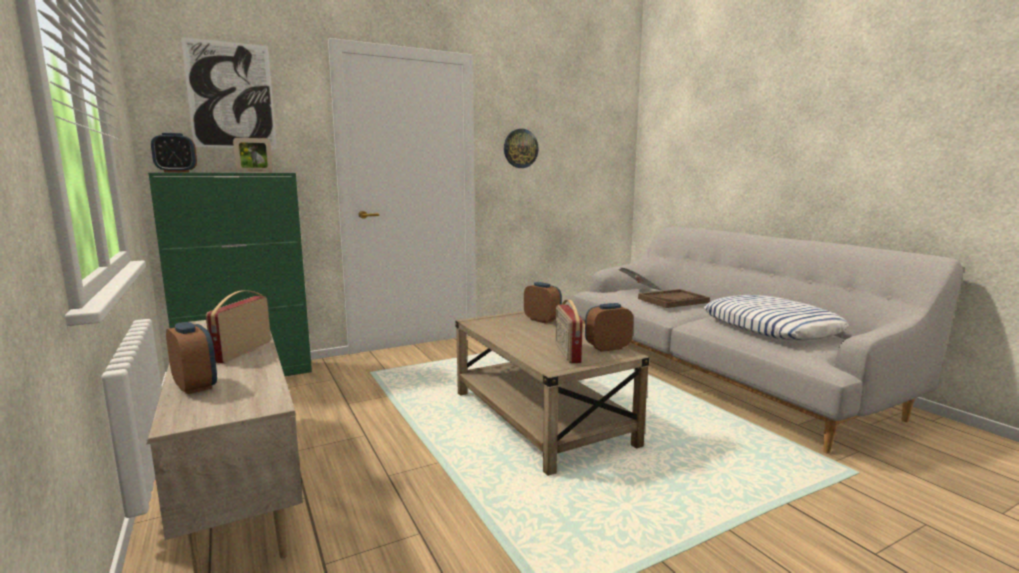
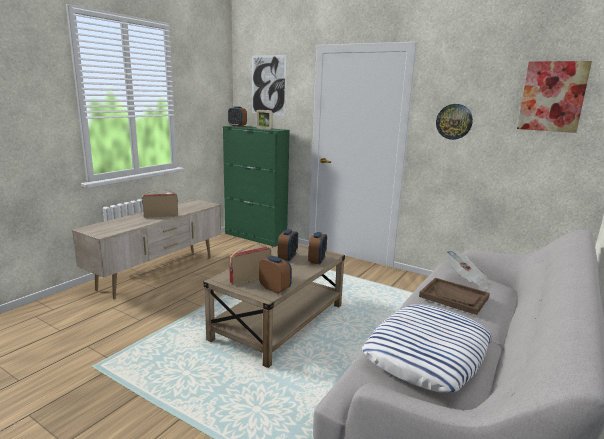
camera: 60 degrees right, 5 degrees up
alarm clock [166,322,217,395] -> alarm clock moved to [278,229,298,261]
none -> picture [517,61,592,133]

